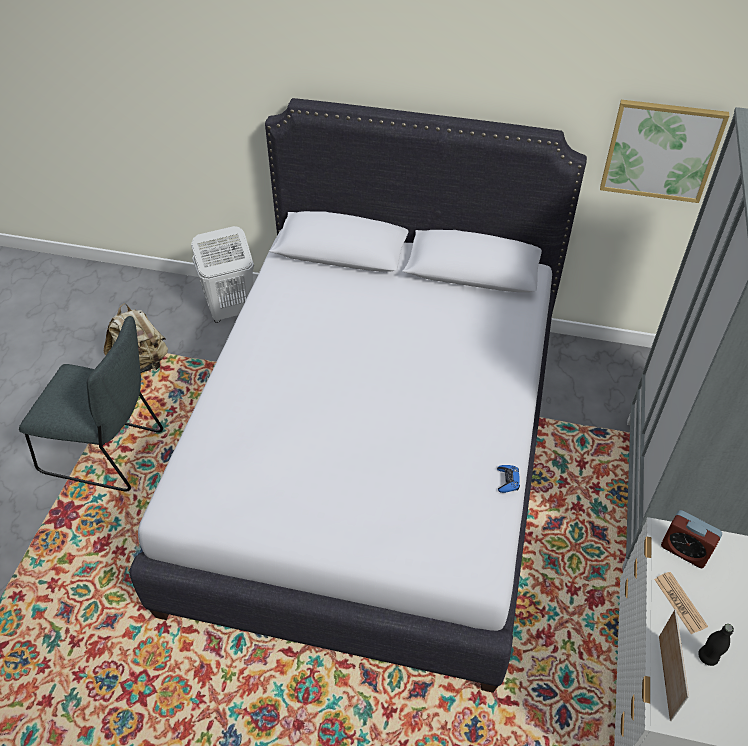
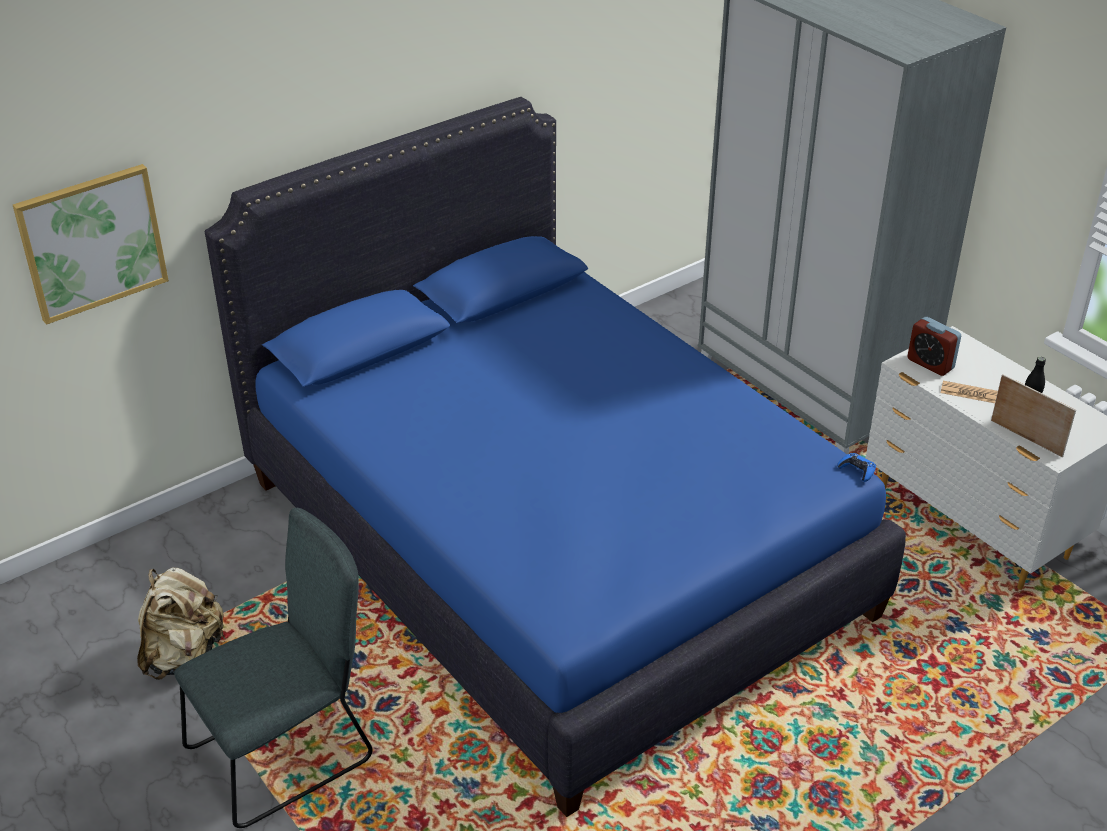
camera: 50 degrees left, 10 degrees down
white bed [129,98,587,693] -> blue bed [205,97,906,817]
white laundry basket [191,226,254,323] -> none
blue game controller [497,465,520,493] -> blue game controller moved to [837,453,876,482]
picture [600,100,729,203] -> picture moved to [13,164,169,325]
alarm clock [661,510,722,569] -> alarm clock turned 60 degrees clockwise [907,317,961,376]

